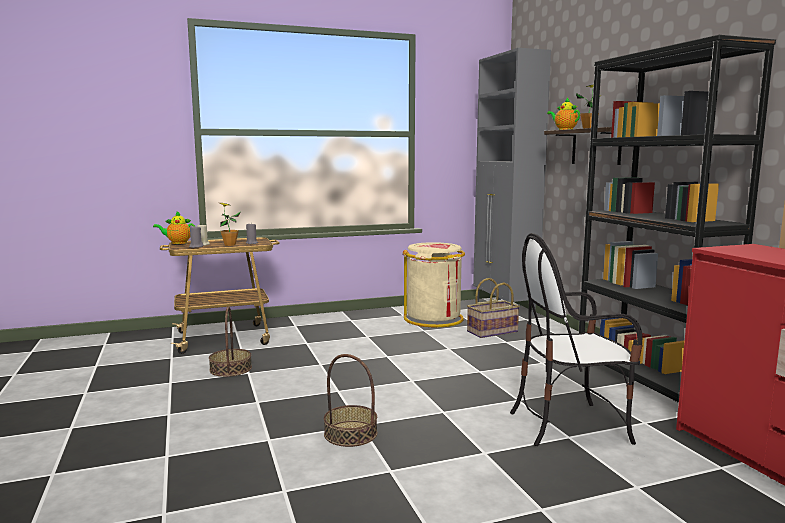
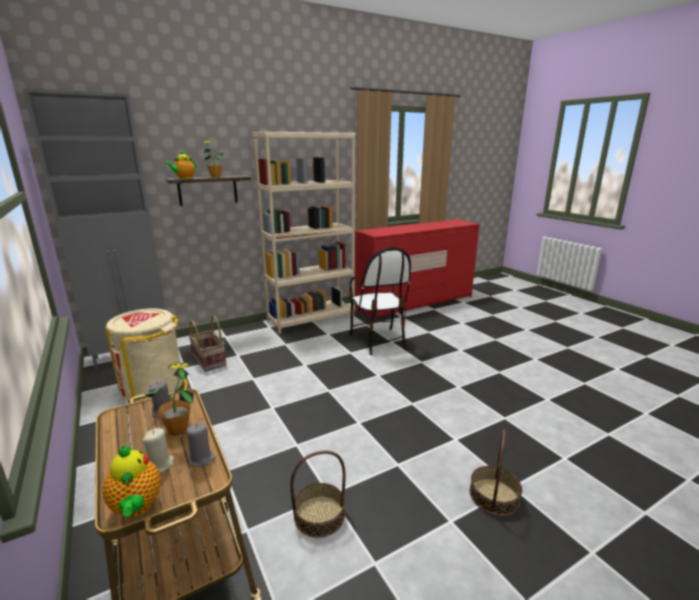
camera: 100 degrees left, 10 degrees up
basket [324,354,377,447] -> basket moved to [469,429,522,516]
black bookcase [579,35,776,403] -> beige bookcase [252,132,356,334]

